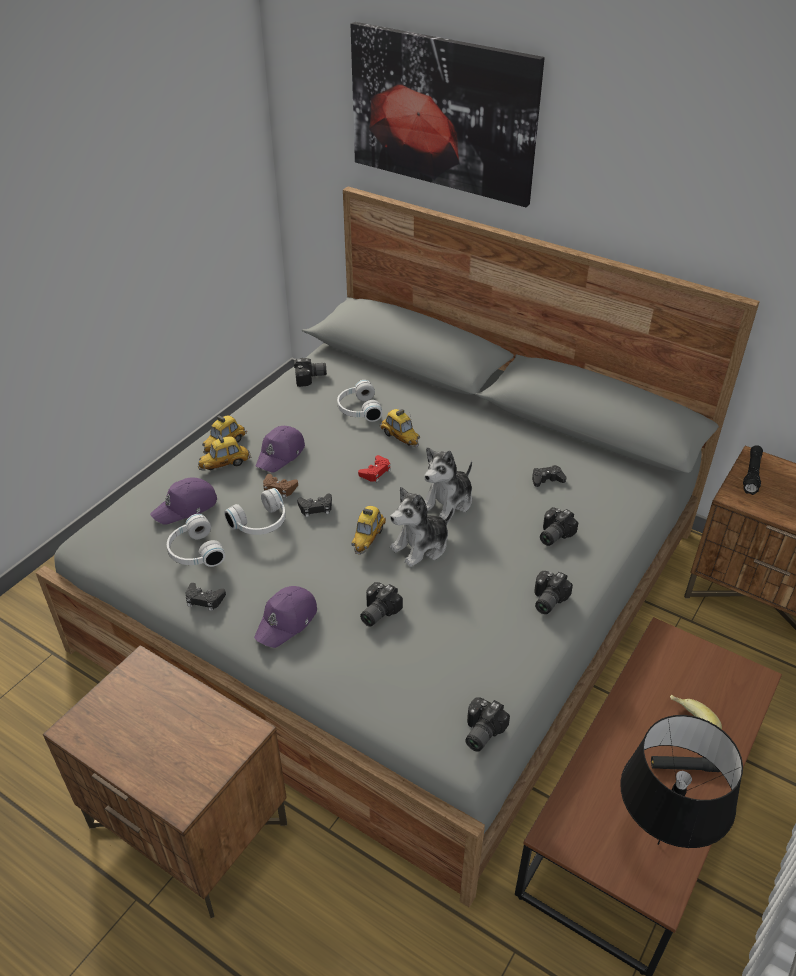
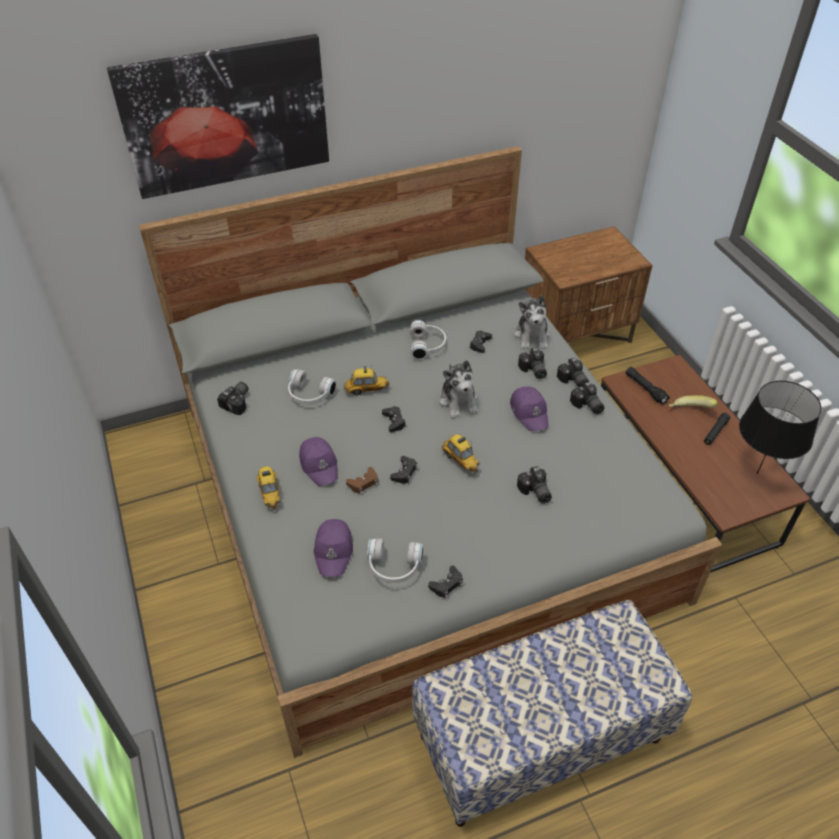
camera: 55 degrees left, 5 degrees up
brown nightstand [43,645,287,918] -> bench [412,600,692,827]
toy car [198,435,252,470] -> none
white headphones [224,488,286,535] -> white headphones moved to [410,320,446,360]
purple cap [254,586,317,648] -> purple cap moved to [510,386,549,431]
red game controller [358,455,391,482] -> black game controller [382,406,406,432]
plush toy [390,487,453,567] -> plush toy moved to [514,295,550,350]
camera [465,697,510,752] -> camera moved to [557,358,589,387]
black flashlight [743,445,763,495] -> black flashlight moved to [626,367,670,405]

